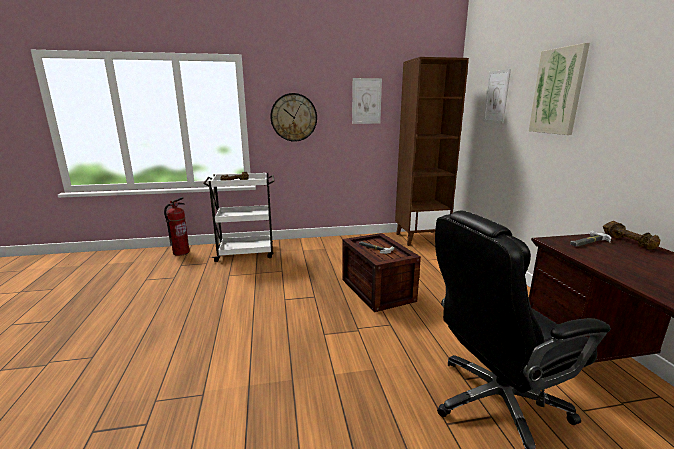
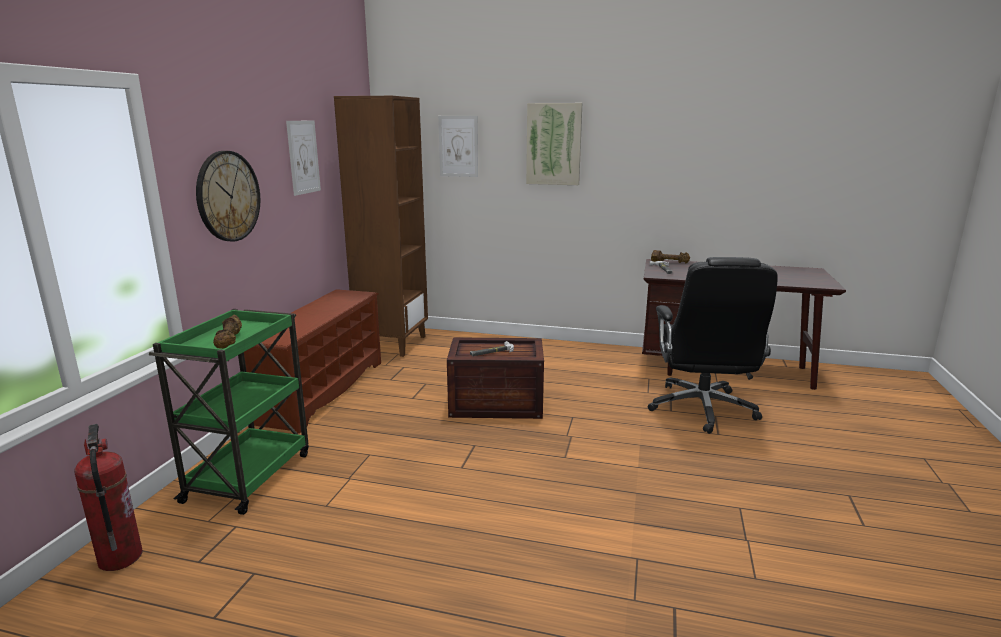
camera: 65 degrees left, 0 degrees up
white cart [203,173,274,262] -> green cart [149,309,309,515]
none -> brown shoe rack [244,289,381,434]

